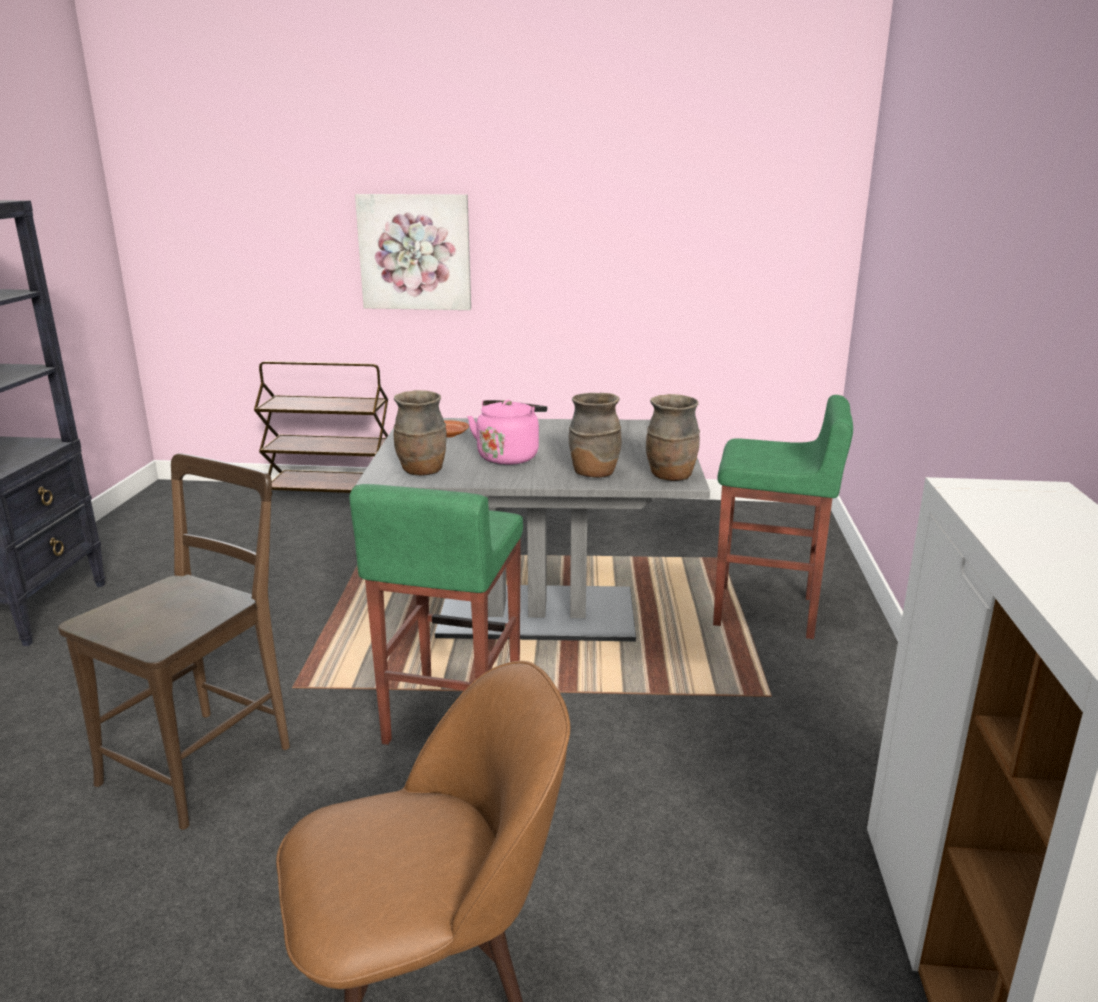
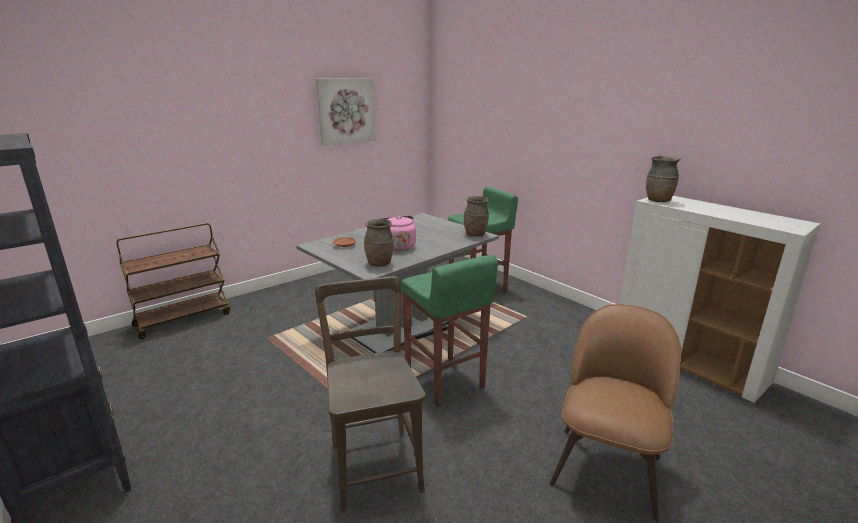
camera: 45 degrees left, 0 degrees up
picture [355,194,471,310] -> picture moved to [316,78,376,146]
brown vase [569,393,621,478] -> brown vase moved to [646,156,680,202]

